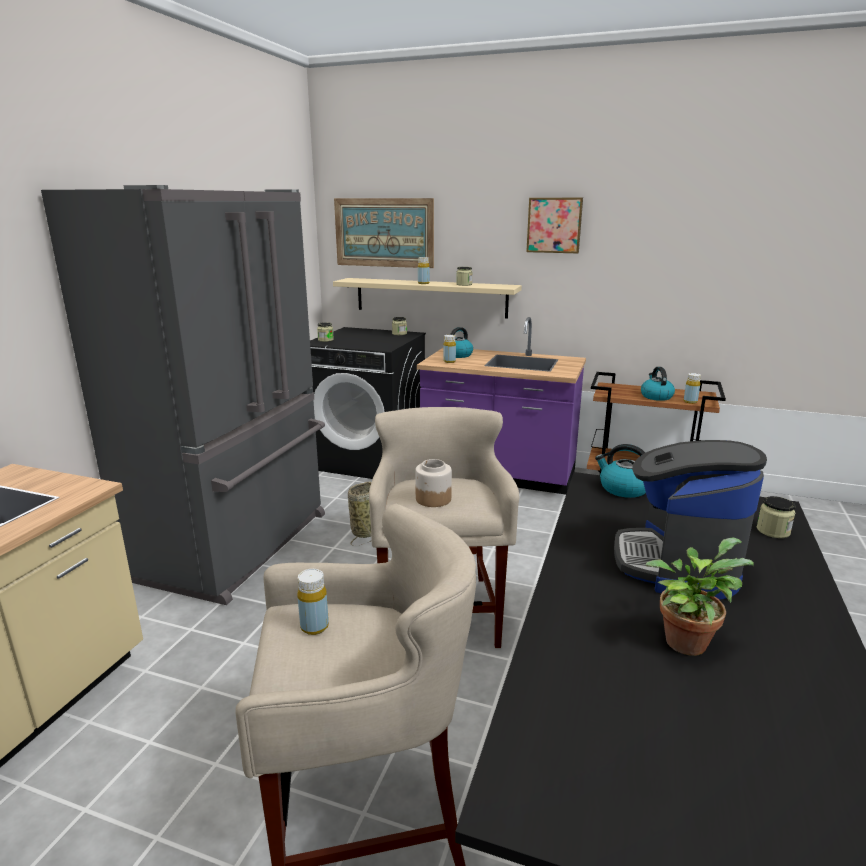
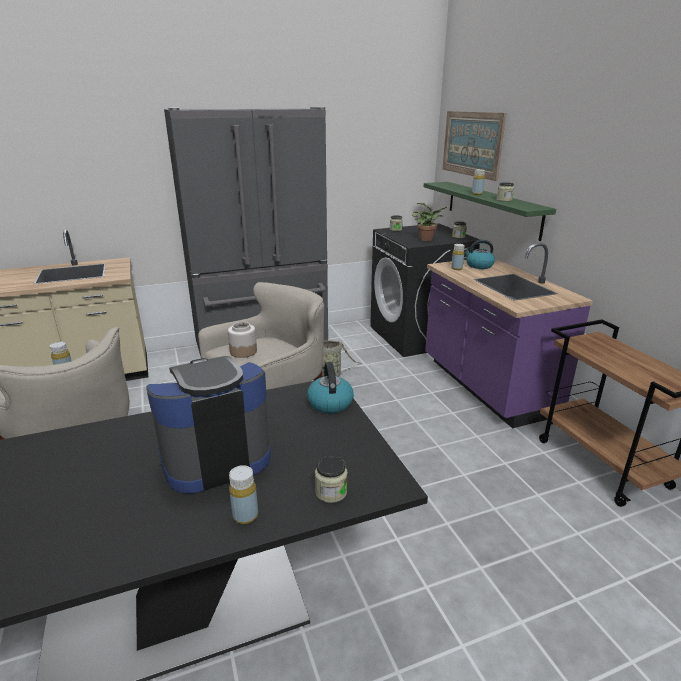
camera: 50 degrees right, 5 degrees up
beige shelf [333,278,522,319] -> green shelf [424,182,556,241]
picture [526,198,583,253] -> none
kettle [641,367,675,401] -> none
potted plant [645,538,753,656] -> potted plant moved to [412,203,450,241]
yellow bottle [684,373,701,404] -> yellow bottle moved to [229,465,258,524]

